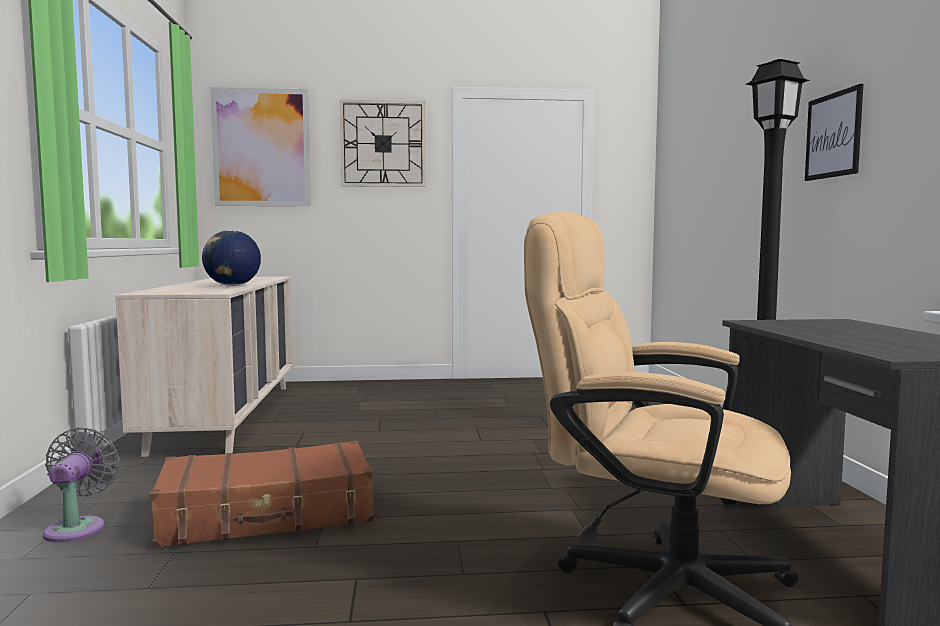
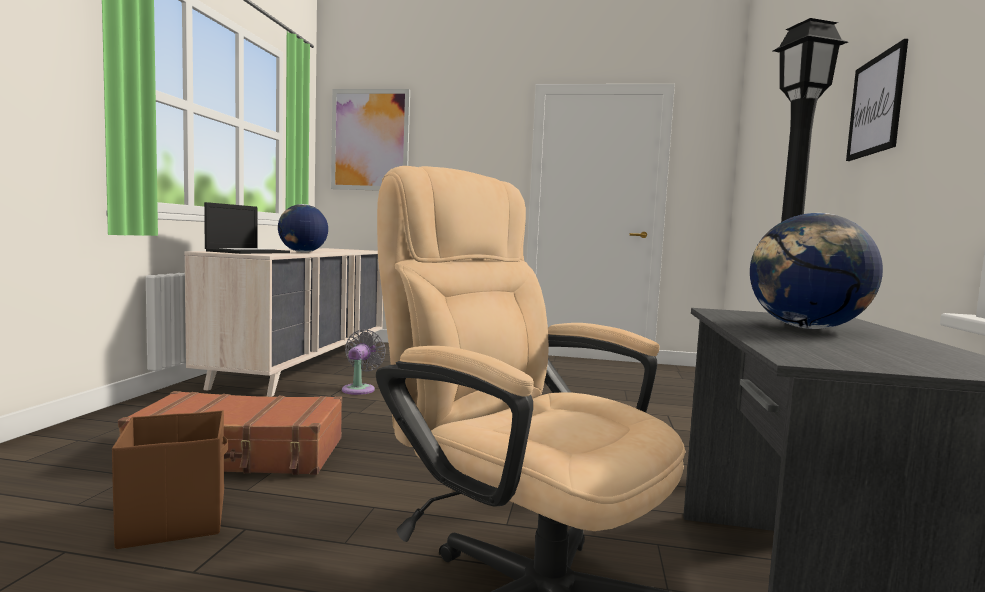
camera: 15 degrees right, 0 degrees up
grey fan [43,427,120,542] -> grey fan moved to [342,329,386,395]
wall clock [340,100,426,187] -> none
none -> brown storage box [112,410,228,549]
none -> laptop [204,202,290,254]
none -> globe [750,213,883,329]

